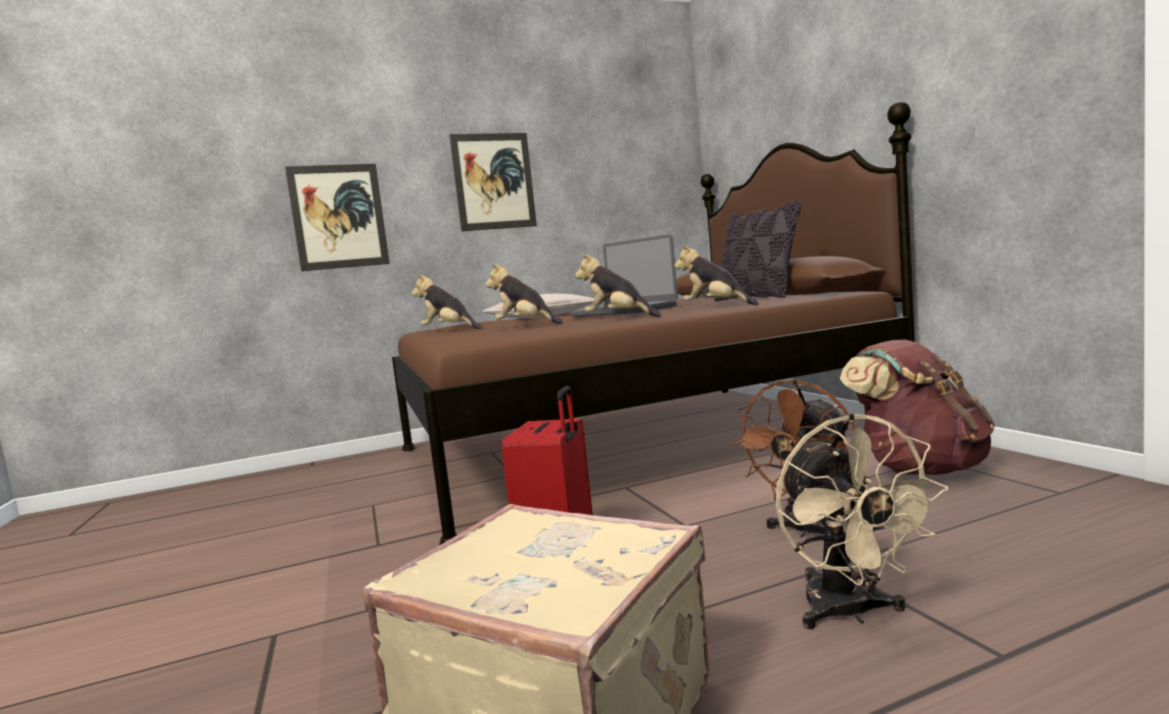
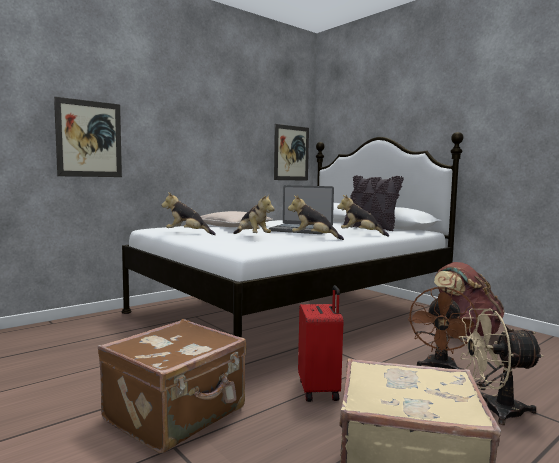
camera: 20 degrees left, 0 degrees up
brown bed [392,102,915,545] -> white bed [122,132,463,337]
picture [449,133,537,231] -> picture moved to [274,124,309,181]
plush toy [486,262,563,324] -> plush toy turned 150 degrees counterclockwise [233,195,275,234]
beige fan [776,413,949,629] -> beige fan turned 120 degrees clockwise [459,308,544,425]
none -> brown suitcase [98,319,246,454]

